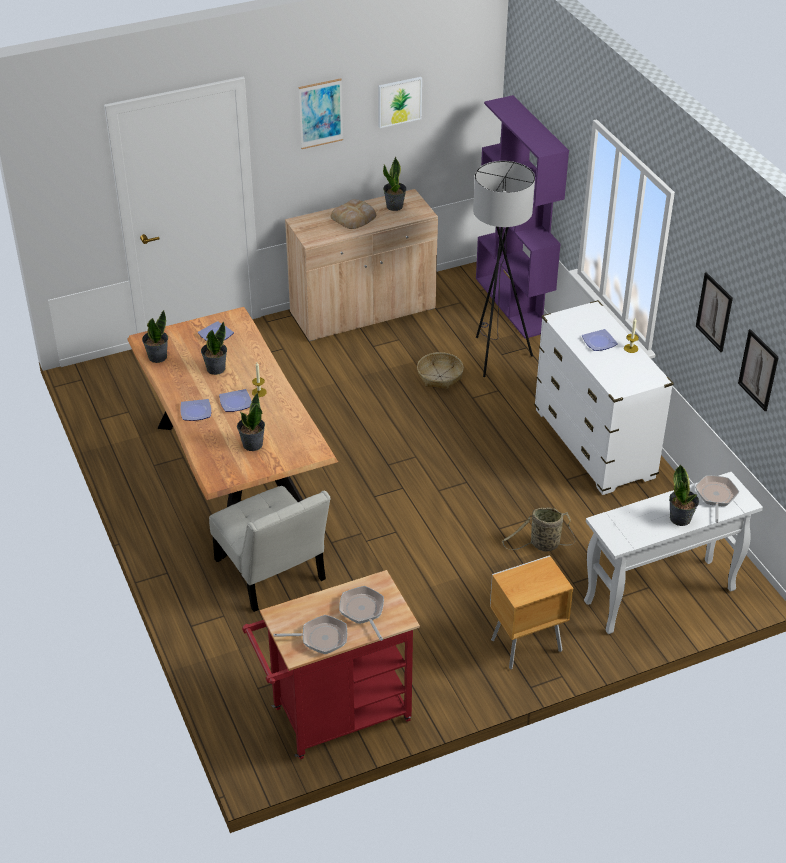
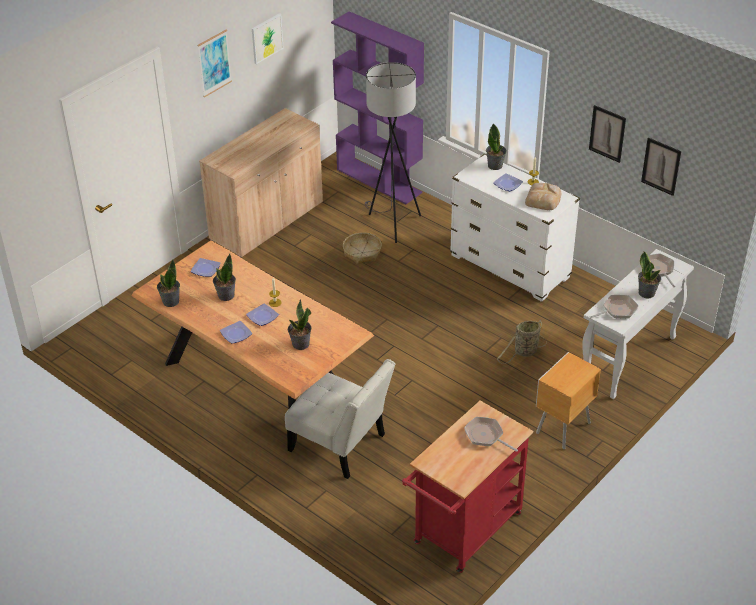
camera: 25 degrees left, 0 degrees up
frying pan [273,615,347,654] -> frying pan moved to [590,295,638,319]
bread [330,199,376,229] -> bread moved to [525,183,561,210]
potted plant [383,157,407,211] -> potted plant moved to [486,123,507,170]

